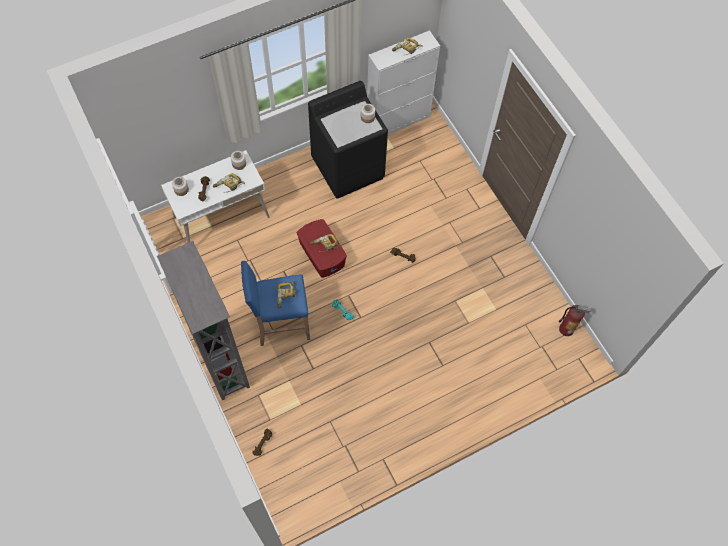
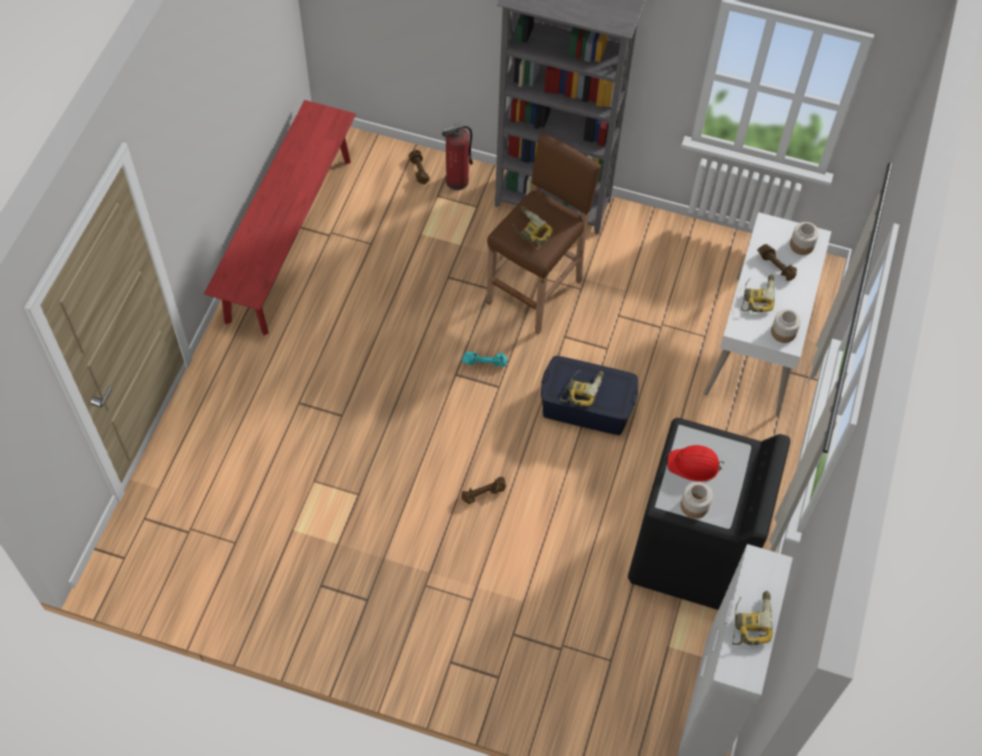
camera: 135 degrees right, 5 degrees down
blue stool [241,261,310,346] -> brown stool [486,133,601,334]
red storage box [297,219,347,278] -> blue storage box [541,356,638,435]
fire extinguisher [559,305,591,336] -> fire extinguisher moved to [442,123,473,190]
none -> red bench [204,100,356,335]
none -> red hard hat [667,445,724,482]

